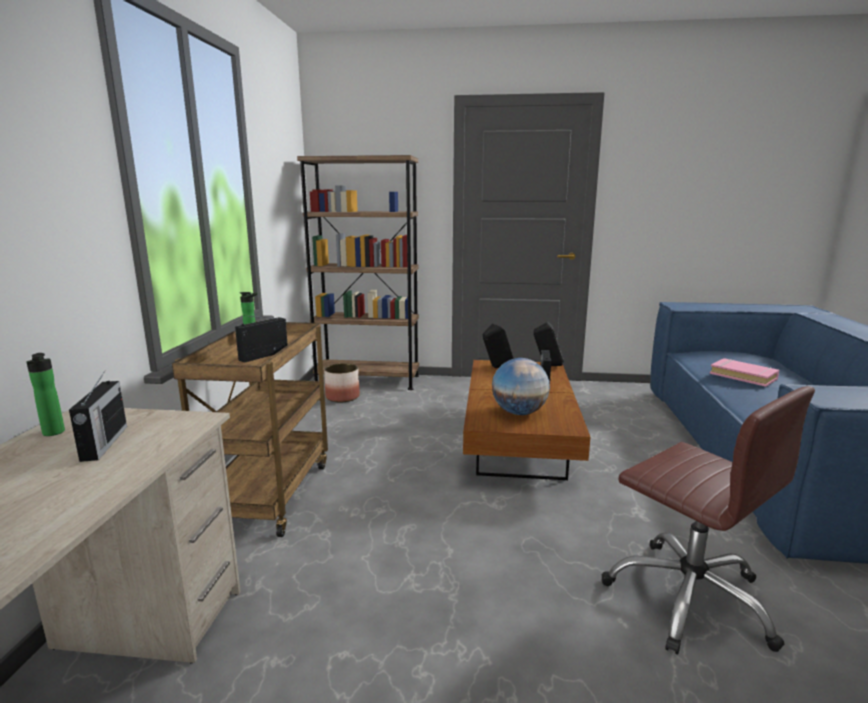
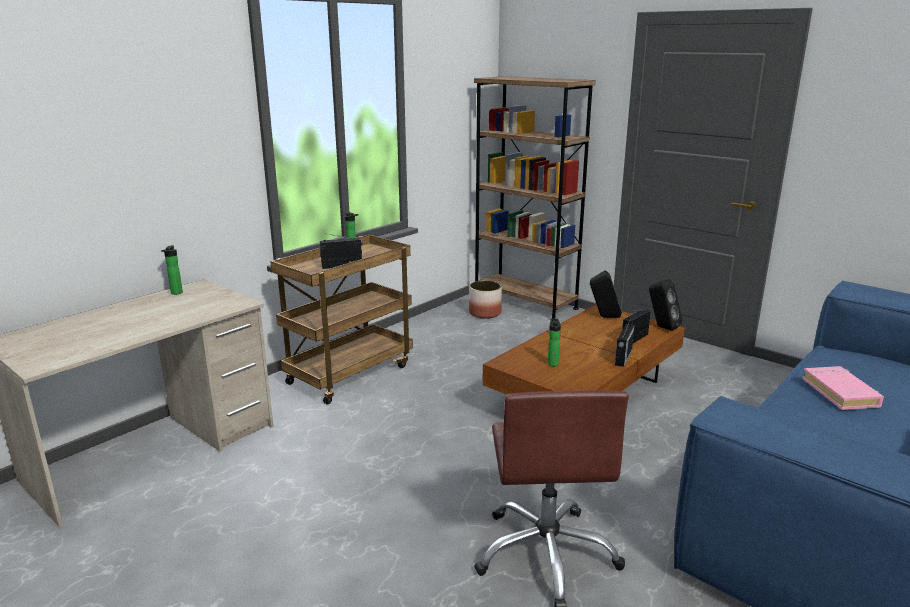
camera: 35 degrees right, 5 degrees up
radio [69,371,127,462] -> radio moved to [615,321,635,367]
globe [492,358,550,415] -> bottle [548,319,561,366]

